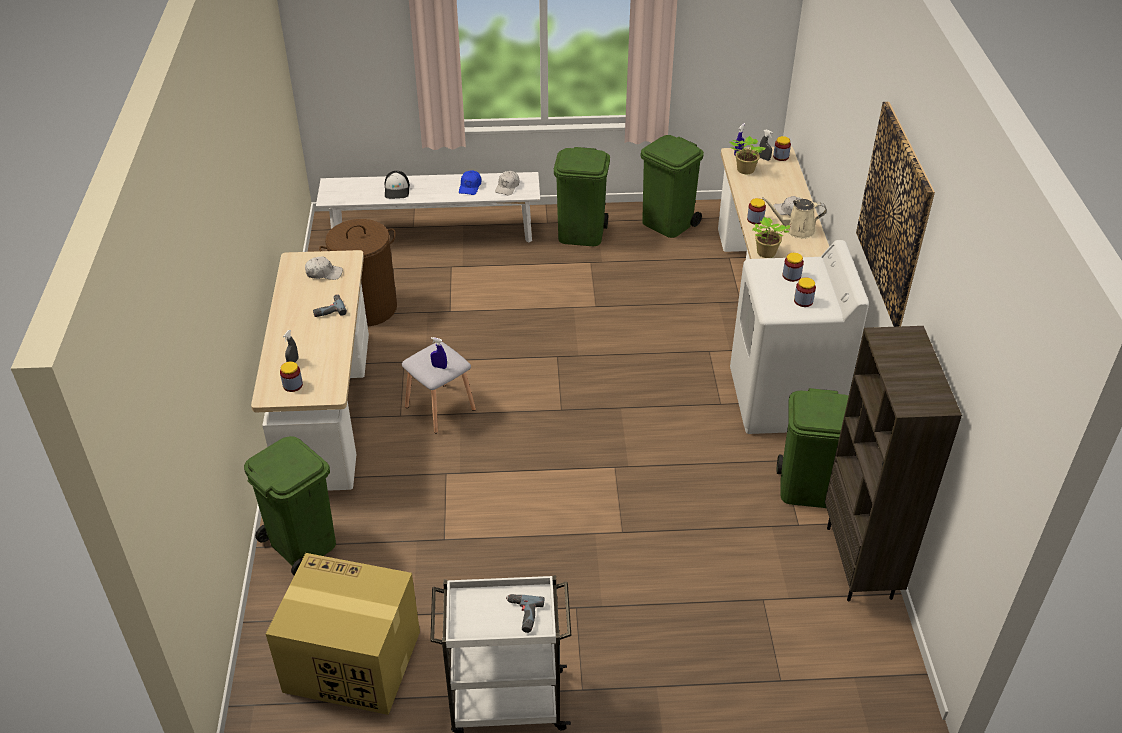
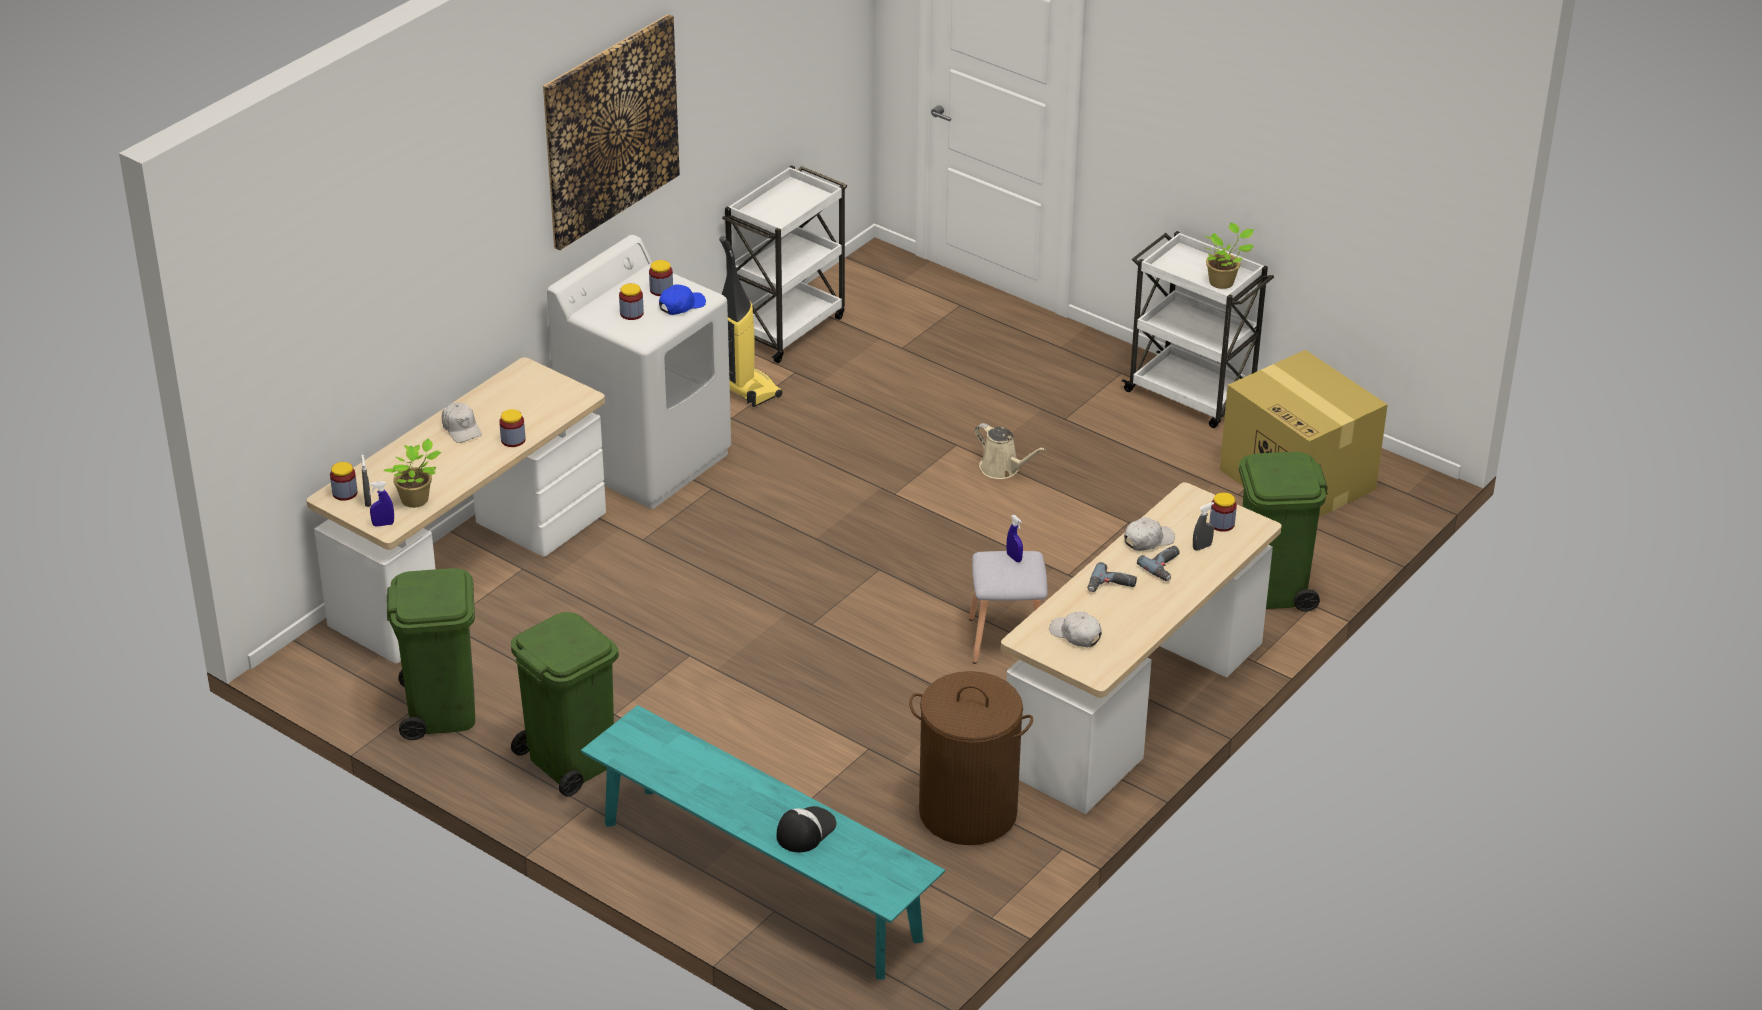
camera: 140 degrees left, 5 degrees down
white bench [316,172,540,243] -> turquoise bench [581,705,945,979]
blue cap [459,170,481,195] -> blue cap moved to [659,284,706,315]
white cap [495,171,520,196] -> white cap moved to [1124,517,1175,551]
power drill [506,594,544,633] -> power drill moved to [1137,546,1180,581]
potted plant [752,217,790,258] -> potted plant moved to [1205,223,1254,289]
beige watering can [762,197,827,239] -> beige watering can moved to [975,423,1046,479]
green trash can [777,388,849,508] -> vacuum cleaner [719,236,782,407]
brown bookcase [825,326,962,601] -> white cart [722,165,847,363]

